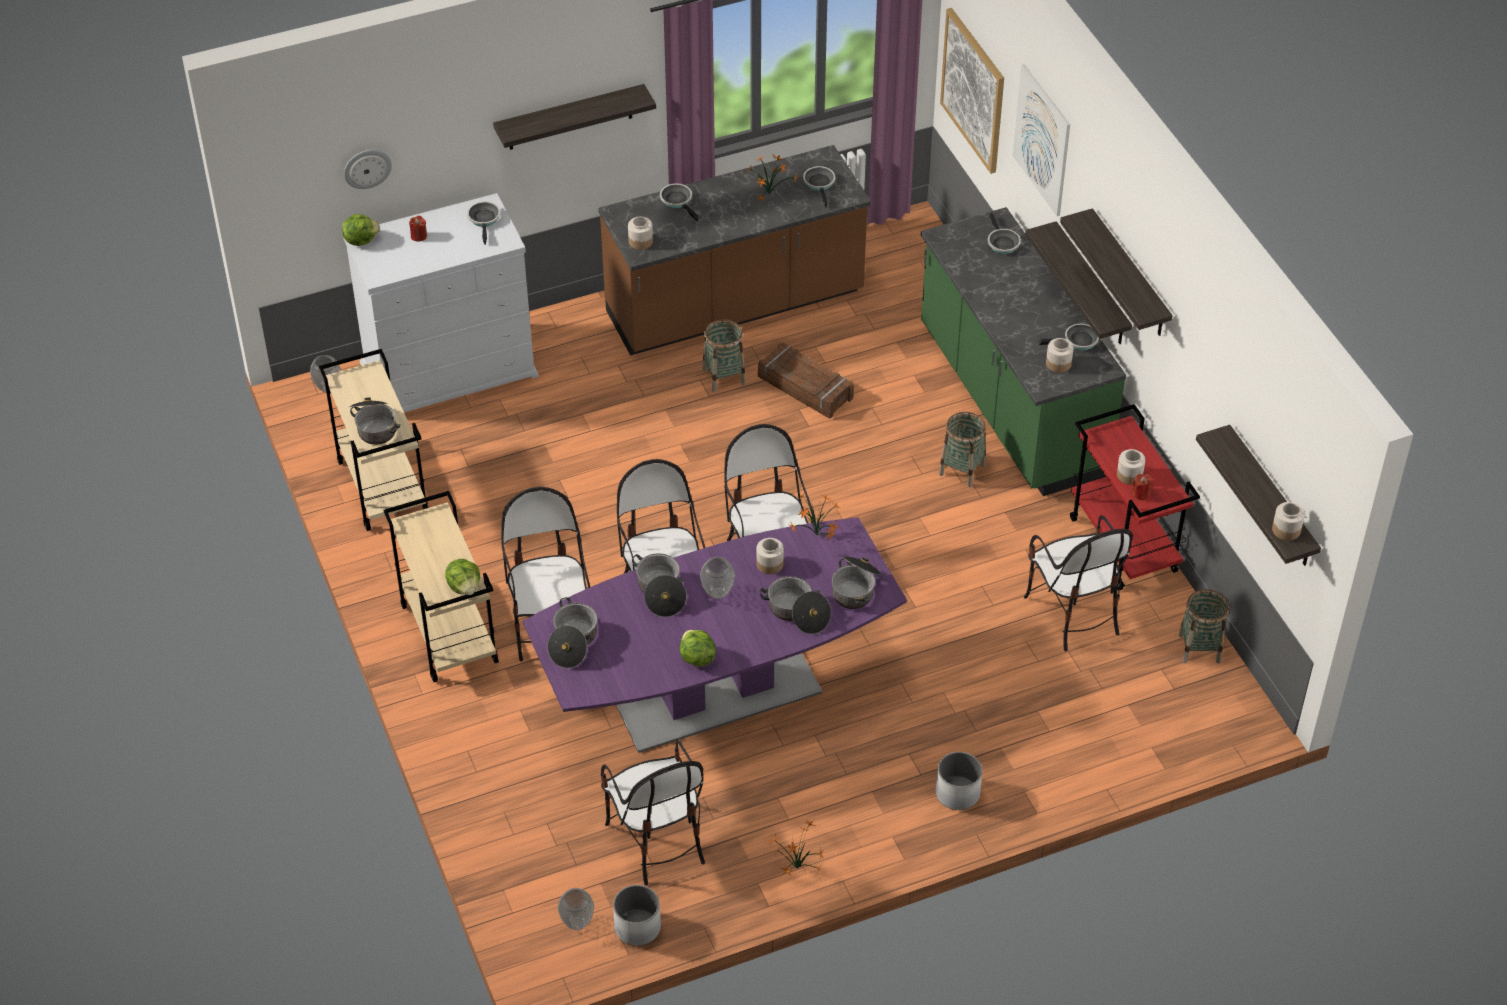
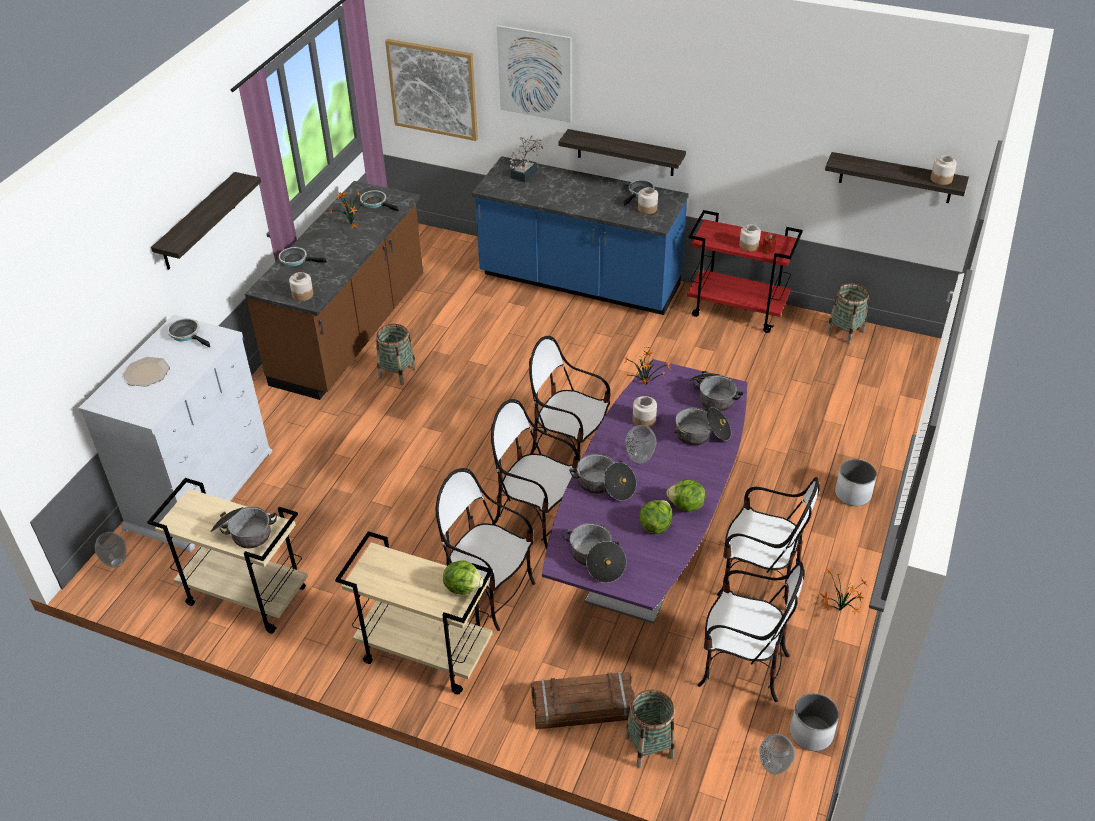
camera: 45 degrees left, 5 degrees down
lettuce [342,214,380,246] -> lettuce moved to [640,500,672,534]
wall clock [344,150,392,189] -> none
red candle [409,216,427,242] -> plate [123,357,170,387]
crate [758,343,854,419] -> crate moved to [531,672,635,729]
green counter [921,207,1126,496] -> blue counter [472,156,689,315]
basket [939,412,986,487] -> basket moved to [625,690,675,768]
frying pan [988,213,1021,254] -> potted plant [510,135,543,182]
chair [1024,515,1133,651] -> chair moved to [717,477,820,612]
shelf [1060,208,1173,336] -> none

